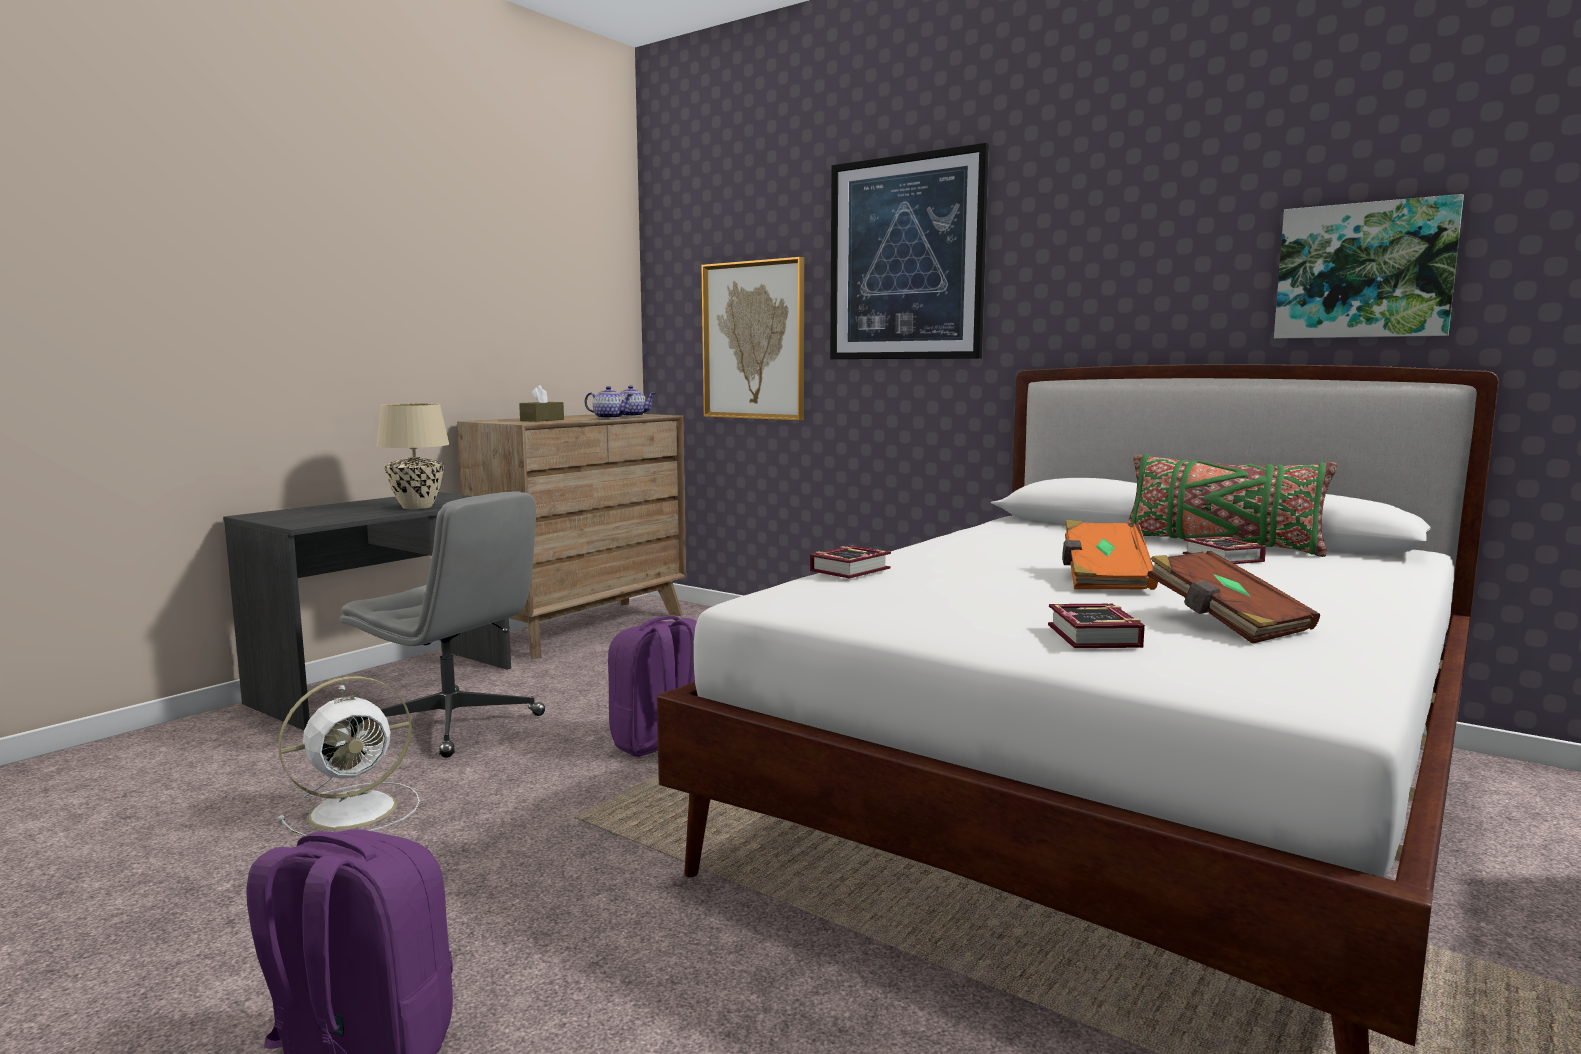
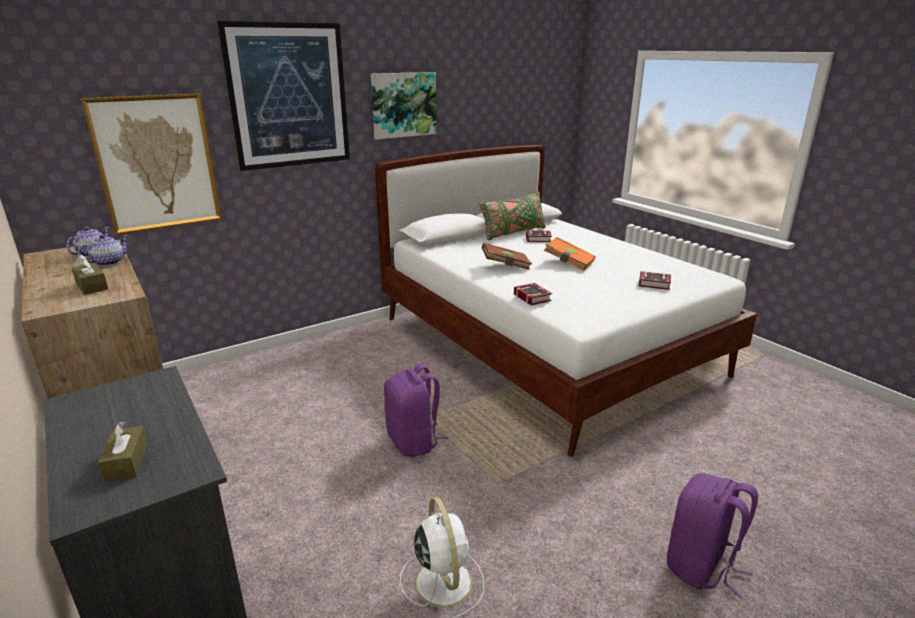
camera: 70 degrees left, 15 degrees up
grey office chair [340,491,546,758] -> none
beige table lamp [376,403,450,509] -> none
brown book [1147,551,1320,644] -> brown book moved to [482,243,532,270]
picture [1274,194,1464,339] -> picture moved to [371,72,437,139]
none -> brown tissue box [98,422,147,482]

